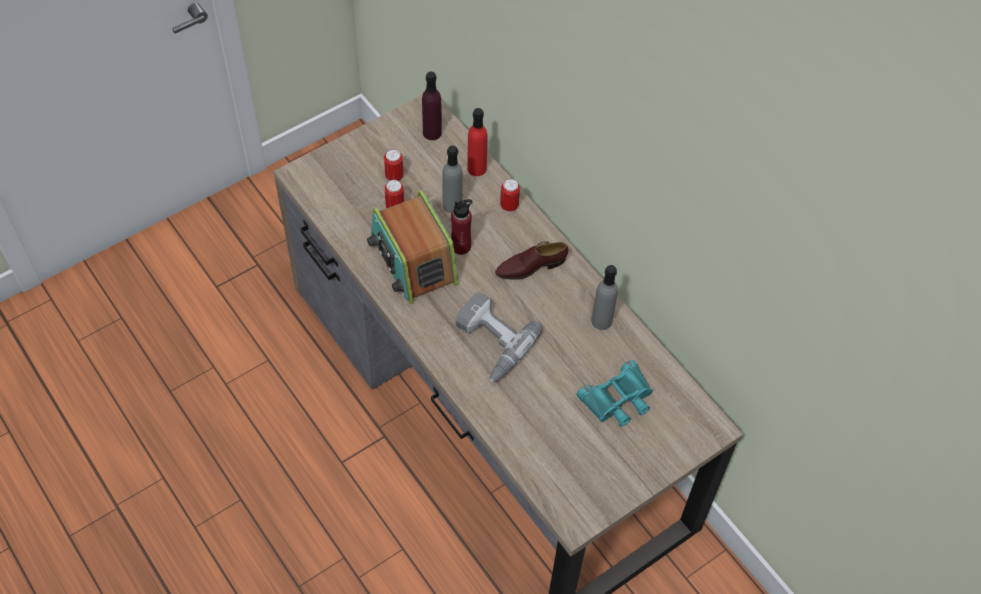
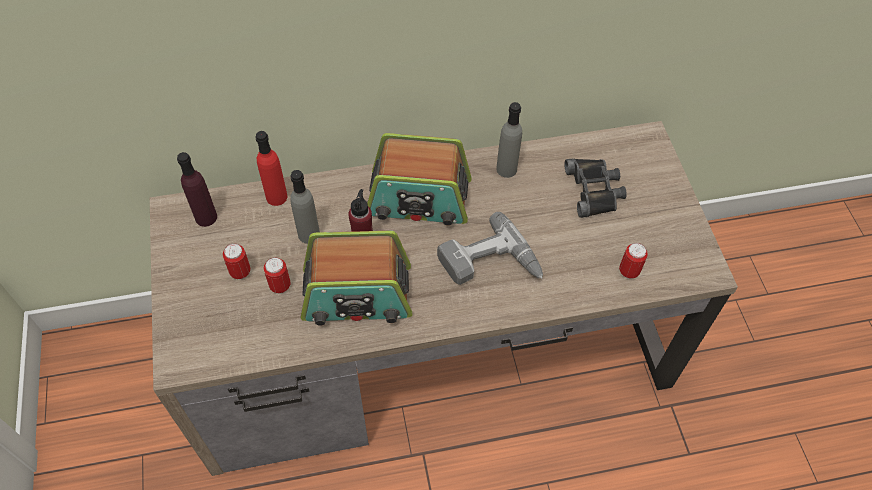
camera: 65 degrees left, 0 degrees up
brown shoe [495,241,568,280] -> radio [367,133,472,226]
can [500,179,520,212] -> can moved to [619,243,648,279]
turquoise binoculars [577,360,653,426] -> black binoculars [565,159,627,218]

